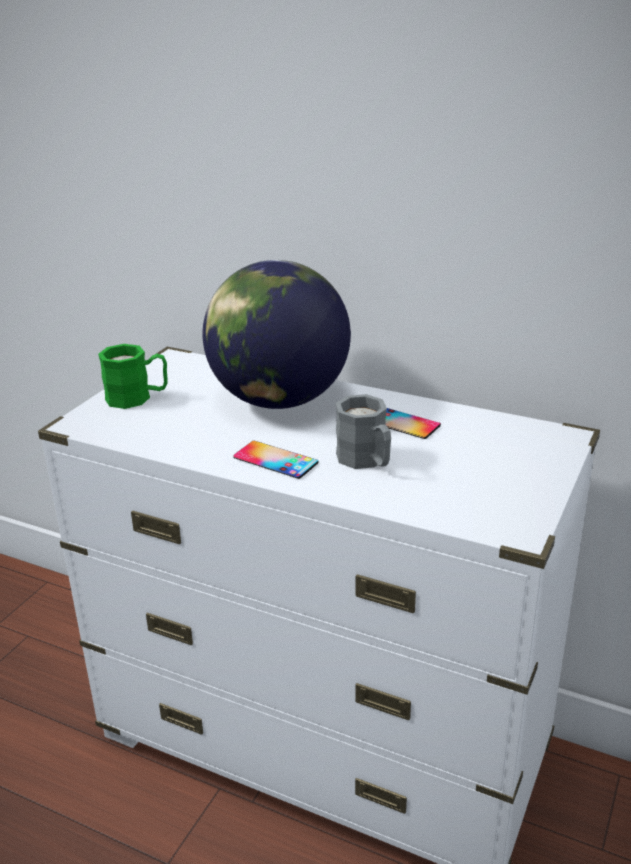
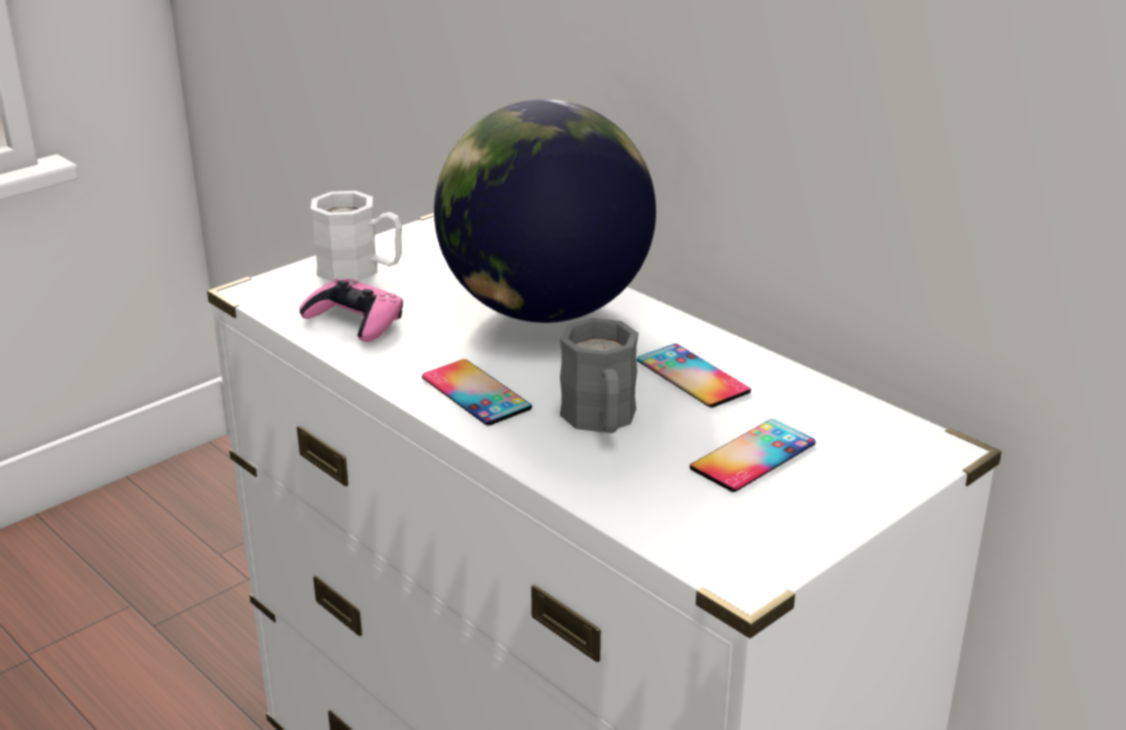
camera: 20 degrees right, 0 degrees up
green mug [98,344,168,409] -> white mug [310,191,402,282]
none -> pink game controller [300,279,403,342]
none -> phone [690,419,816,492]

